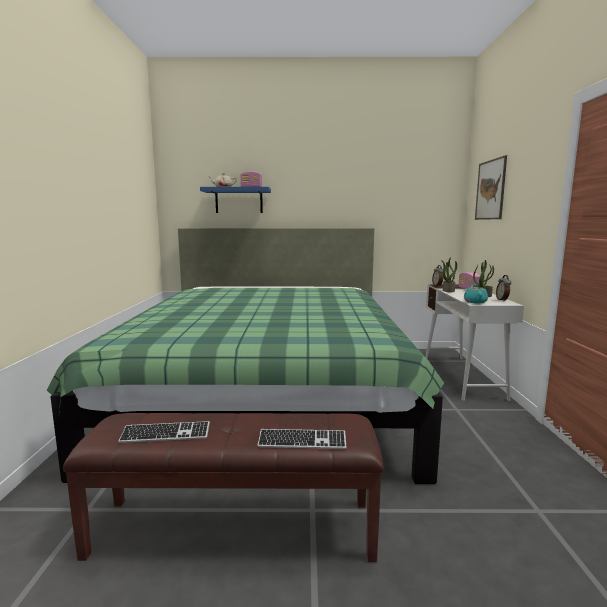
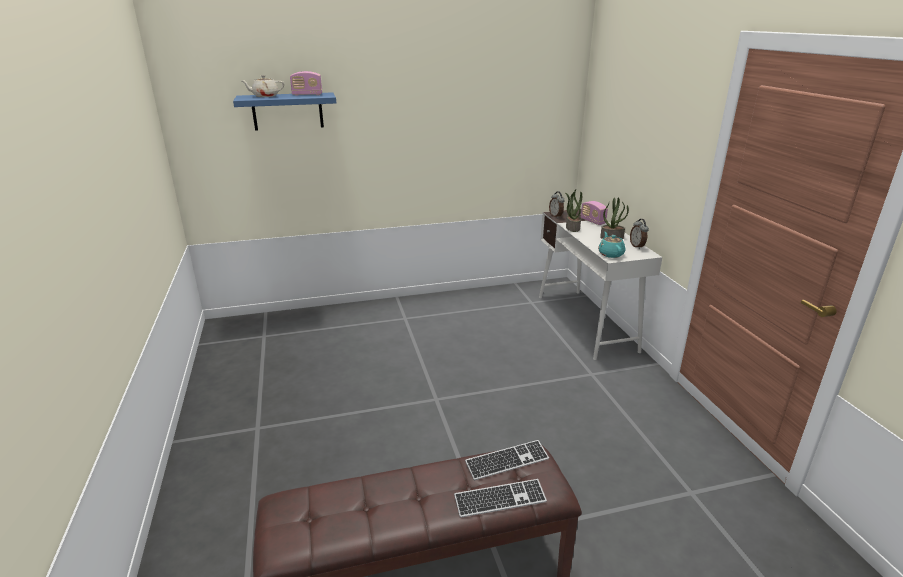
camera: 15 degrees left, 15 degrees up
green bed [47,228,444,484] -> none
keyboard [118,421,210,443] -> keyboard moved to [465,440,549,480]
picture [475,155,507,220] -> none

